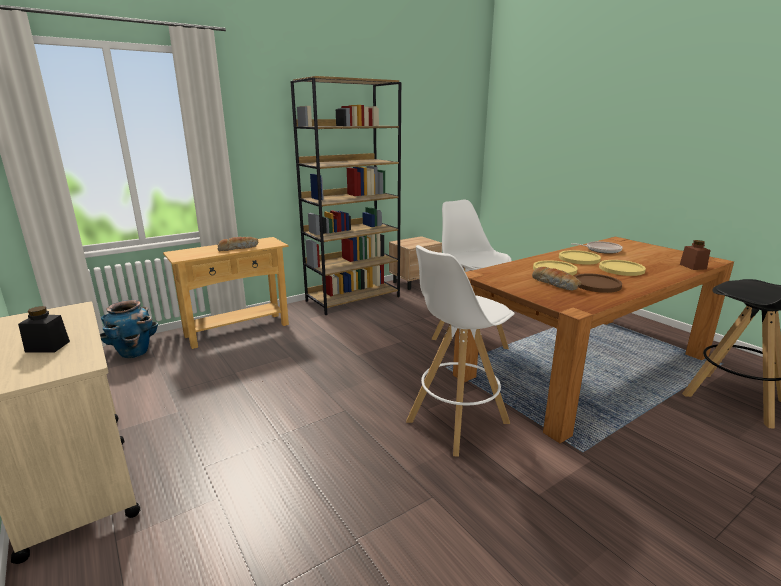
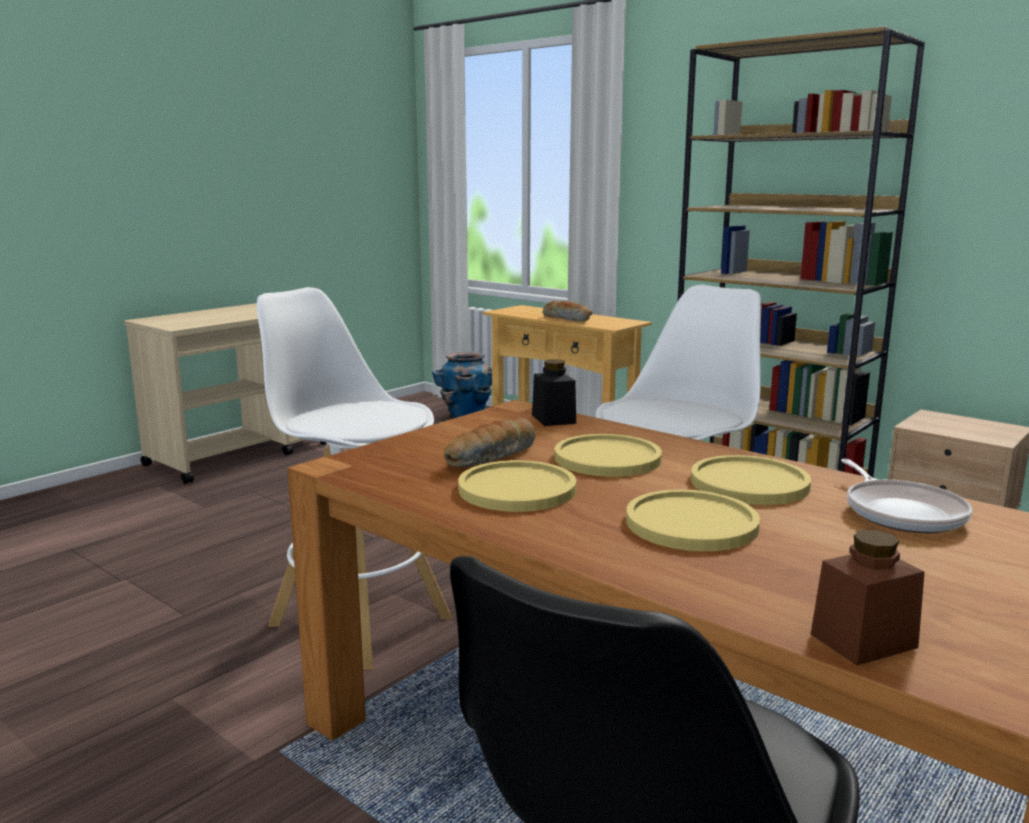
camera: 75 degrees right, 5 degrees down
black jar [18,306,70,352] -> black jar moved to [532,359,576,426]
brown plate [575,273,622,293] -> yellow plate [458,460,577,512]

